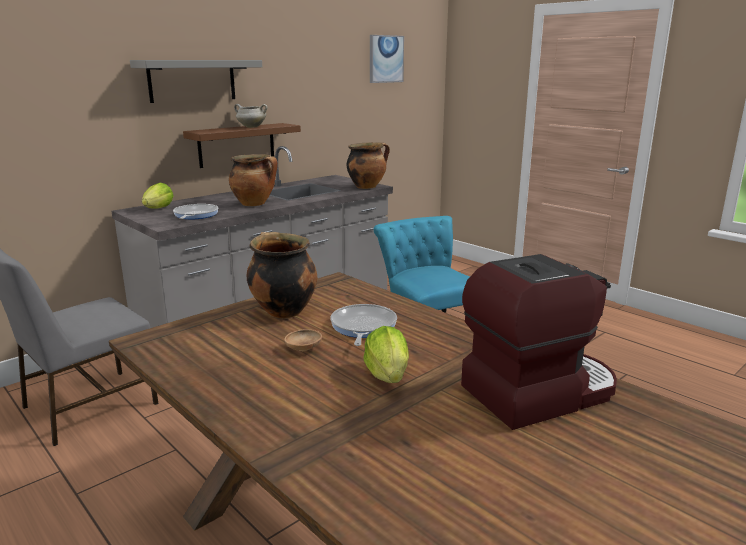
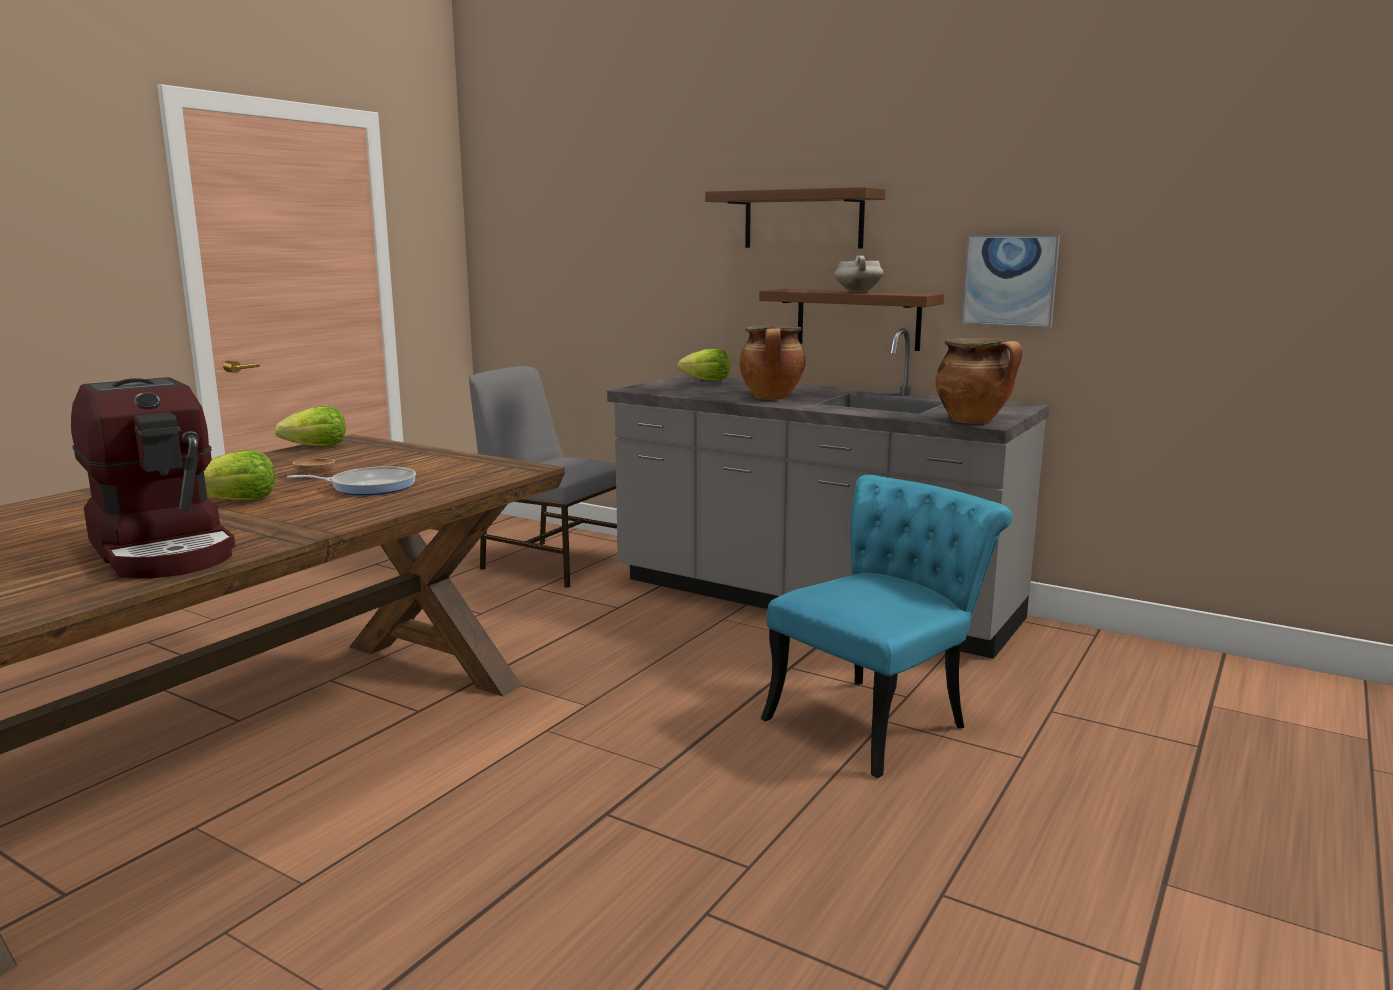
camera: 75 degrees right, 5 degrees down
grey shelf [130,60,262,103] -> brown shelf [705,187,886,249]
frying pan [173,204,218,219] -> none
cooking pot [246,232,317,318] -> none
picture [370,35,404,83] -> picture moved to [962,235,1060,328]
none -> lettuce [274,406,346,446]

